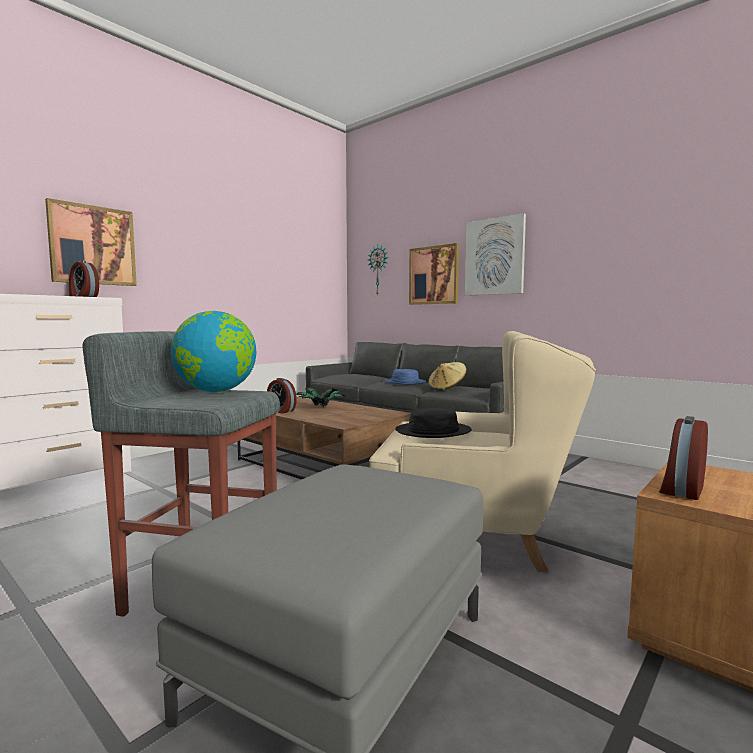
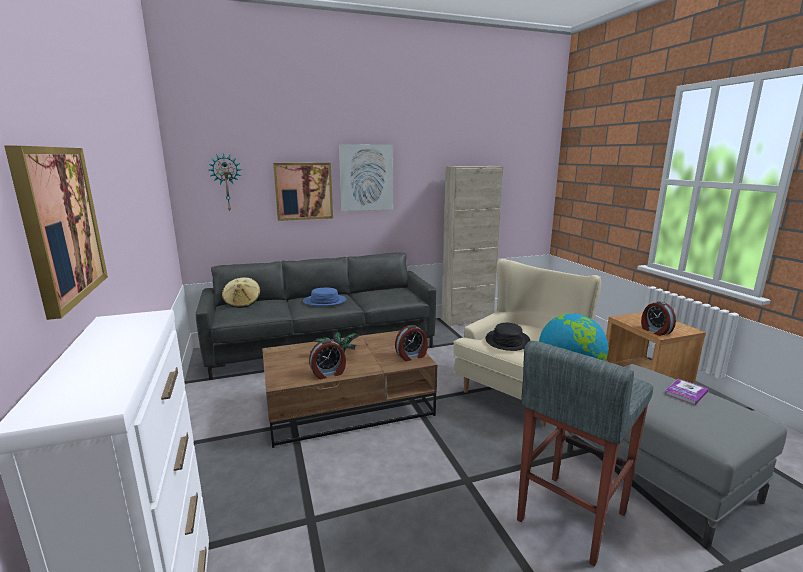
camera: 60 degrees left, 10 degrees up
alarm clock [69,260,99,297] -> alarm clock moved to [395,325,428,361]
beige hat [428,362,467,391] -> beige hat moved to [222,277,260,308]
none -> beige cabinet [441,166,503,326]
none -> book [664,379,709,405]

